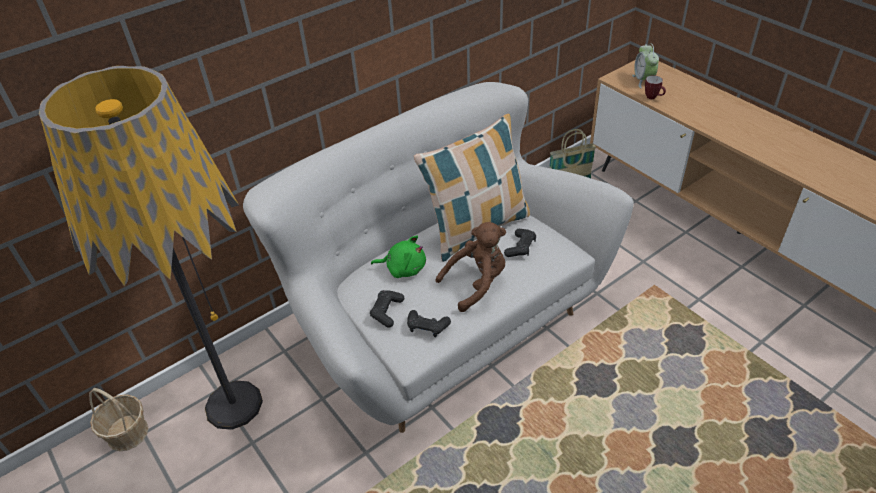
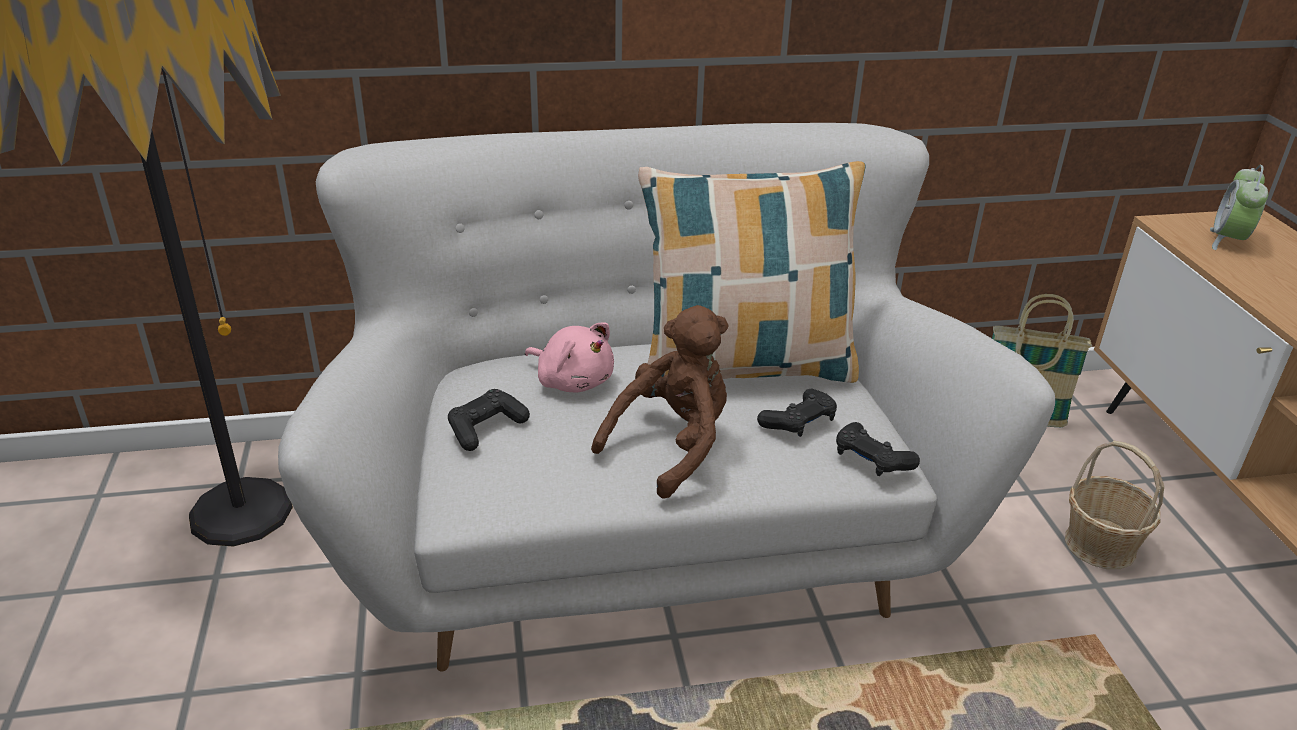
camera: 25 degrees right, 10 degrees down
basket [89,388,148,451] -> basket moved to [1065,441,1164,569]
green plush toy [371,236,426,278] -> pink plush toy [525,323,614,393]
black game controller [407,310,451,337] -> black game controller moved to [836,422,920,476]
brown plush toy [436,222,506,312] -> brown plush toy turned 45 degrees counterclockwise [591,305,729,499]
mug [645,75,666,99] -> none

